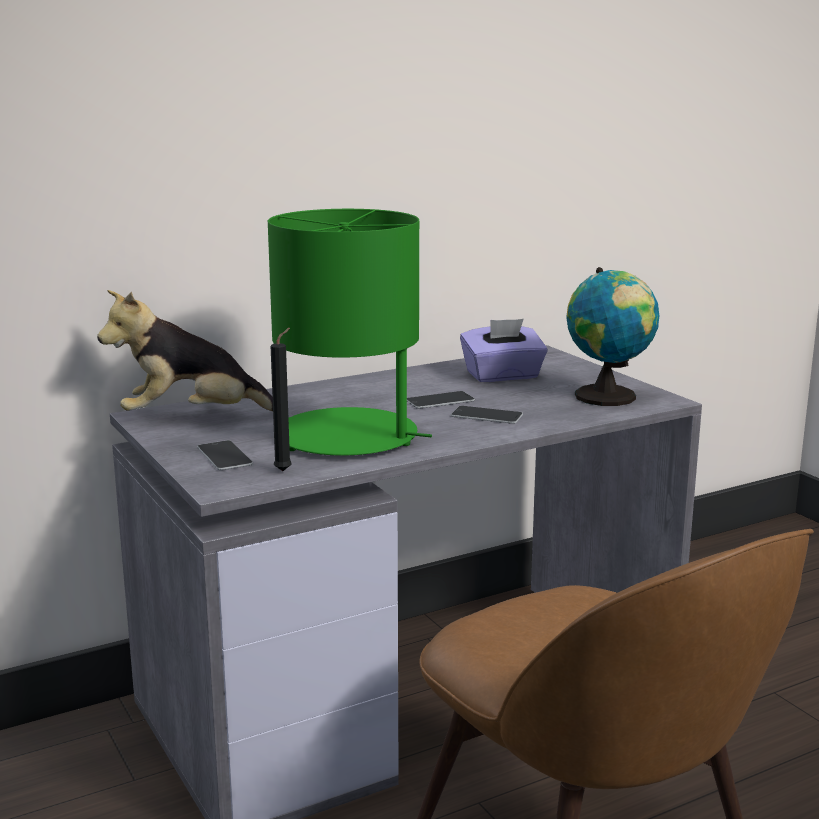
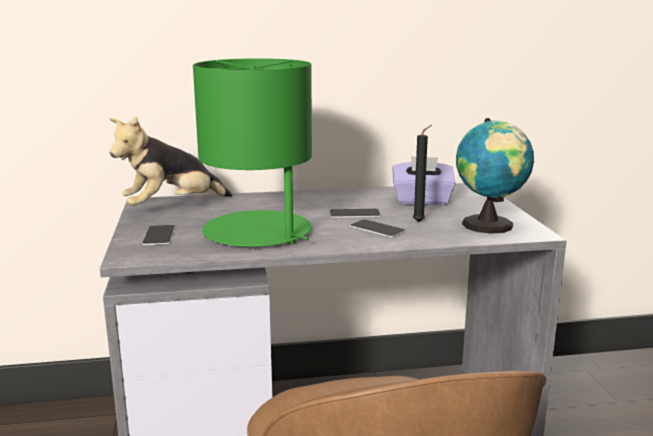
camera: 20 degrees right, 0 degrees up
plush toy [97,290,273,411] -> plush toy turned 45 degrees counterclockwise [109,116,232,206]
black candle [271,328,292,471] -> black candle moved to [413,125,432,222]

